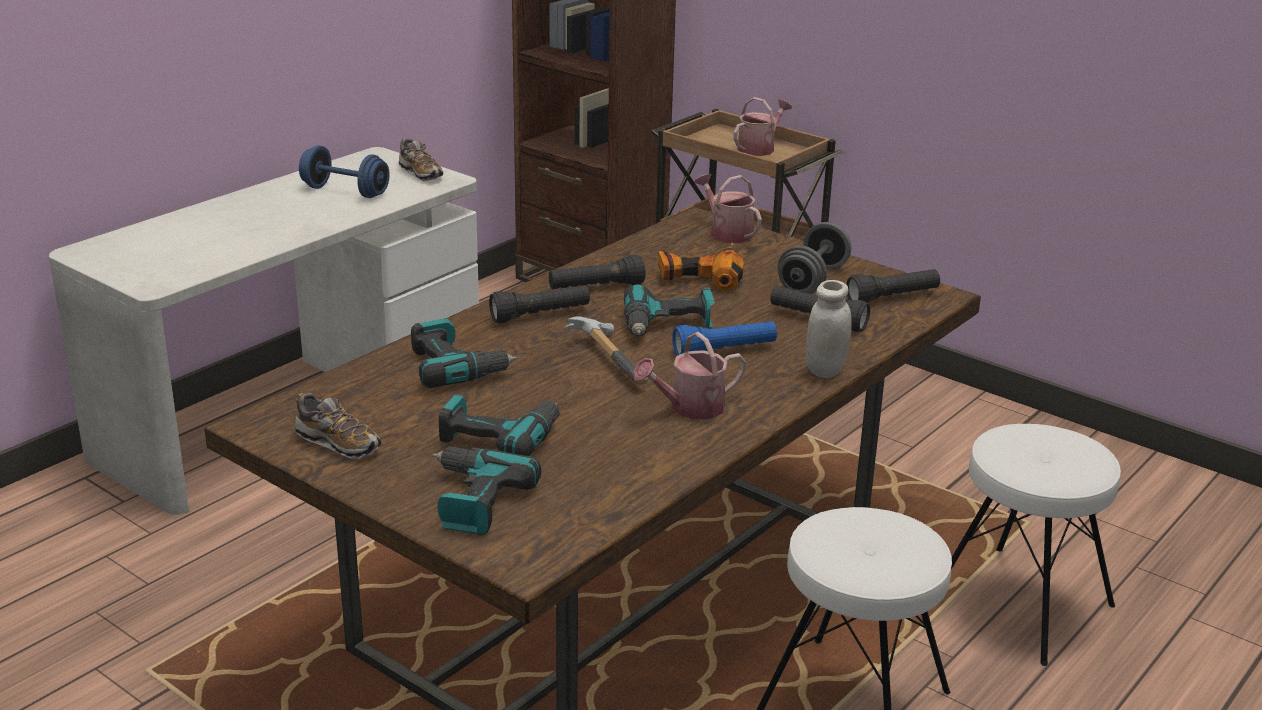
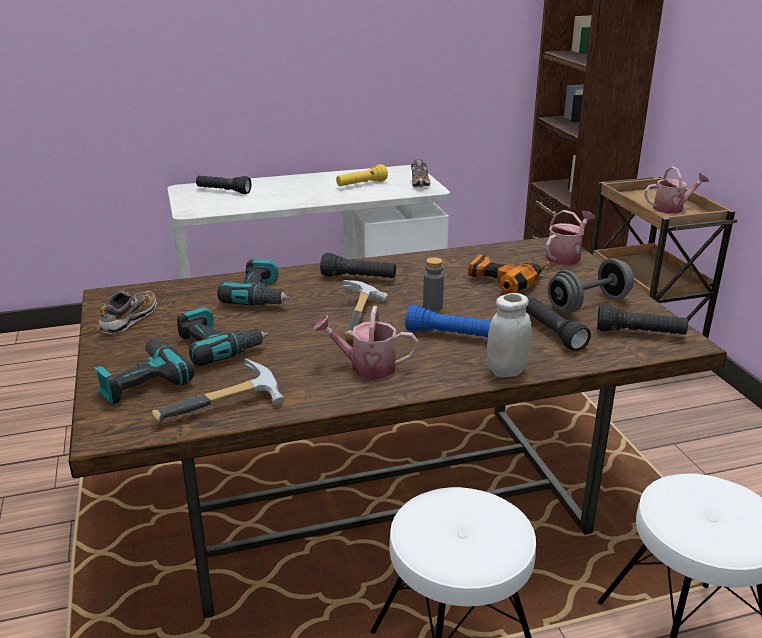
camera: 35 degrees right, 0 degrees up
shoe [295,393,381,459] -> shoe turned 135 degrees counterclockwise [99,291,157,334]
blue dumbbell [299,146,390,198] -> yellow flashlight [336,164,388,186]
black flashlight [549,255,646,289] -> black flashlight moved to [196,176,251,194]
power drill [624,284,715,336] -> grey bottle [423,257,444,311]
watering can [695,174,762,243] -> watering can turned 45 degrees clockwise [546,210,595,265]
none -> hammer [152,358,284,423]

